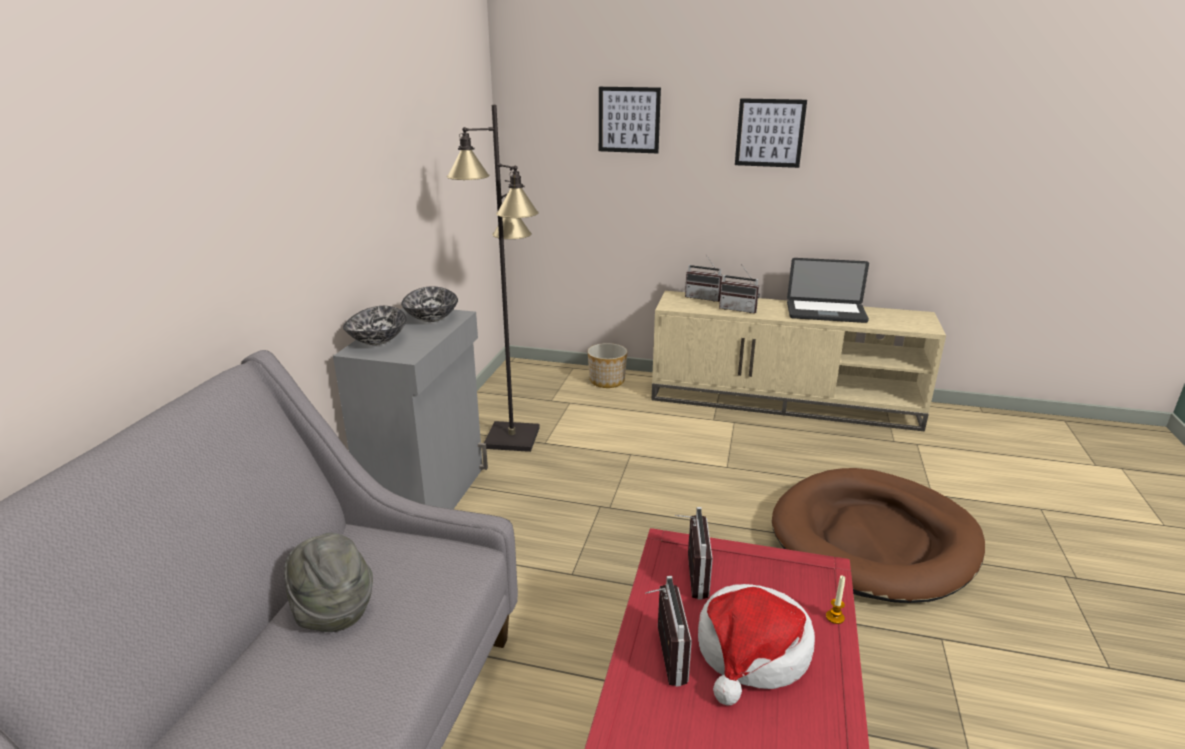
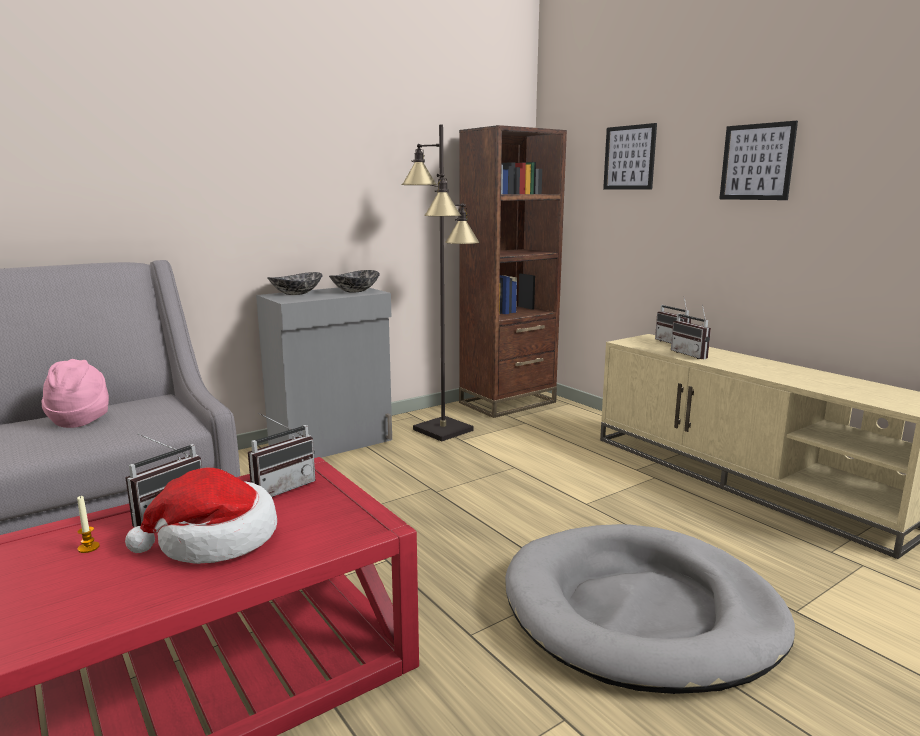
camera: 40 degrees right, 10 degrees down
grey hat [284,533,373,632] -> pink hat [41,359,109,428]
planter [588,343,628,388] -> none
brown dog bed [772,468,985,603] -> grey dog bed [505,524,795,694]
laptop [787,258,869,323] -> none
candle [826,575,845,624] -> candle moved to [77,496,100,553]
none -> brown bookcase [459,125,567,418]

